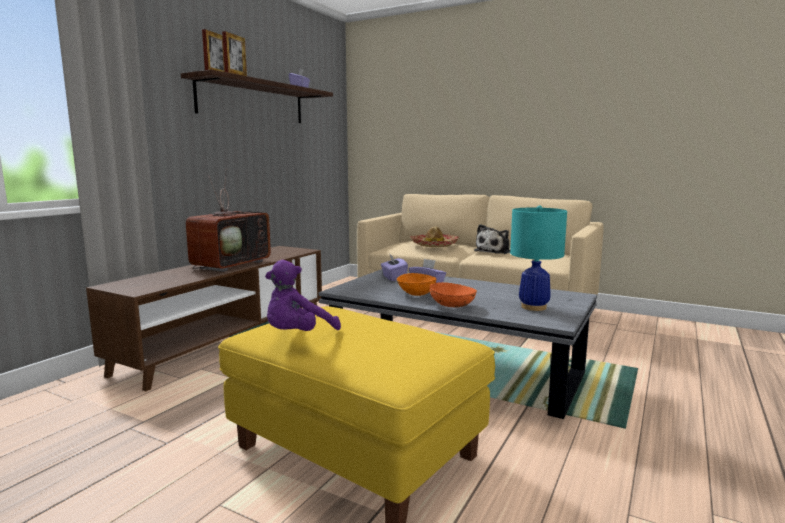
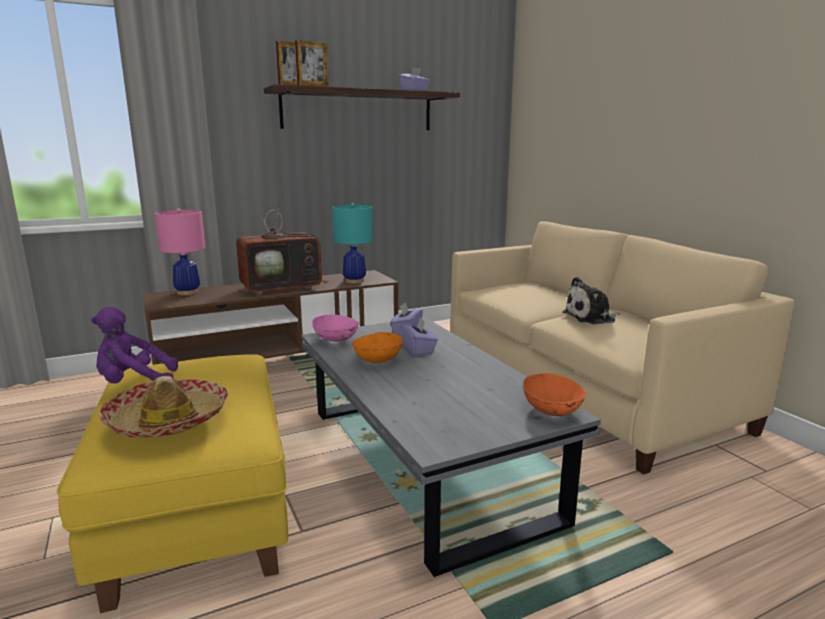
camera: 35 degrees right, 5 degrees up
hat [410,226,459,248] -> hat moved to [99,376,228,437]
orange bowl [430,282,477,307] -> orange bowl moved to [523,373,587,416]
turquoise table lamp [510,205,567,311] -> turquoise table lamp moved to [332,203,373,284]
none -> pink table lamp [155,208,205,295]
none -> pink bowl [312,314,359,341]

